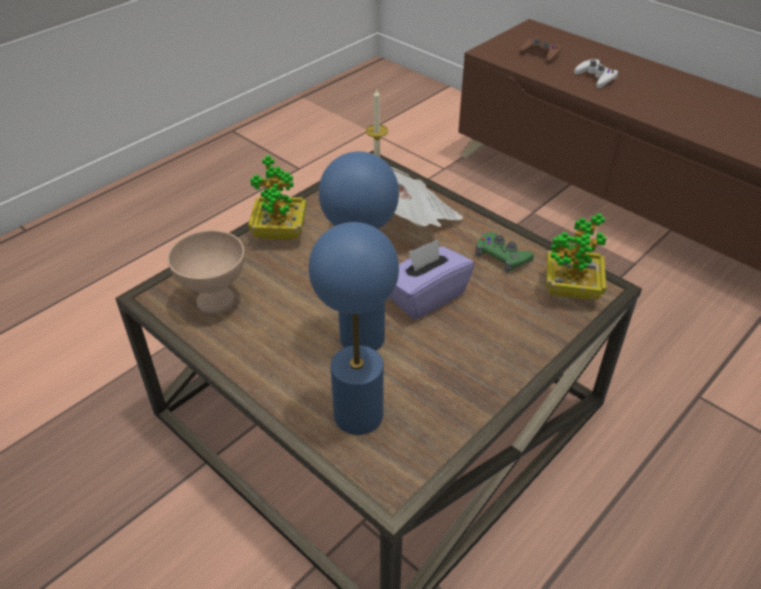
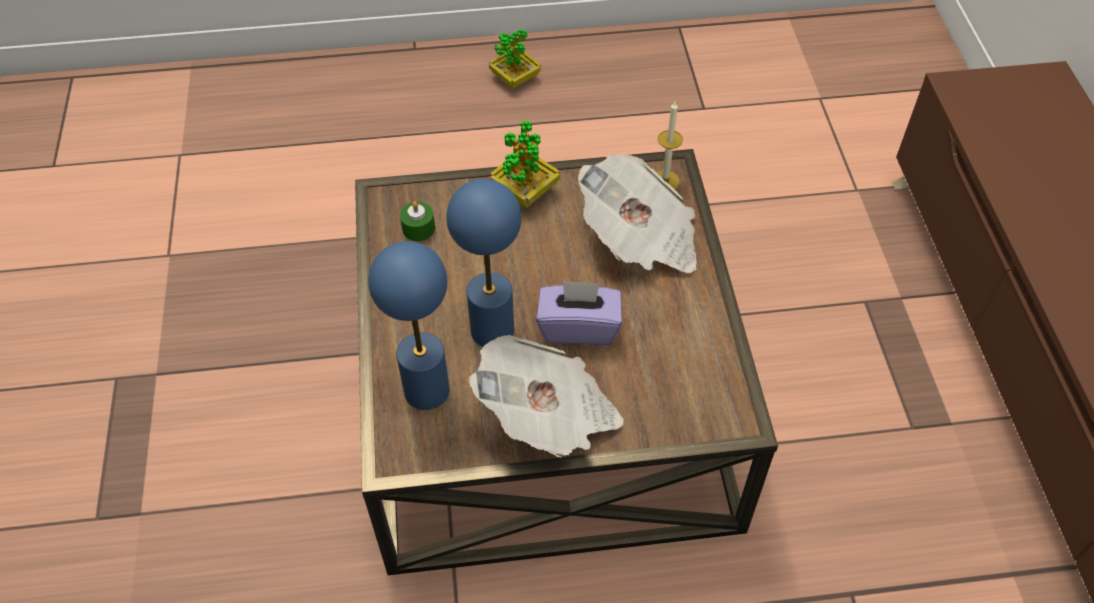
camera: 40 degrees right, 10 degrees up
beige bowl [167,230,245,314] -> green candle [400,201,435,241]
green game controller [476,232,534,273] -> none
brown game controller [519,38,561,64] -> none
potted plant [546,213,606,300] -> potted plant moved to [489,29,541,89]
white game controller [574,59,619,88] -> none
none -> newspaper [468,335,624,457]

